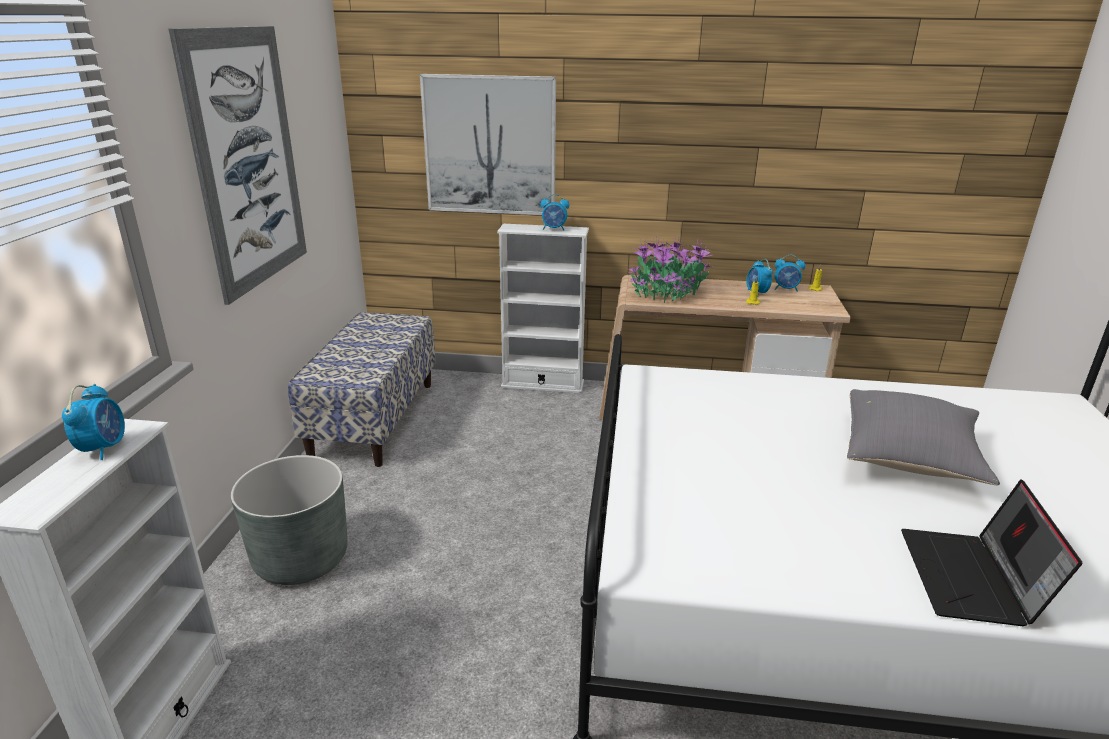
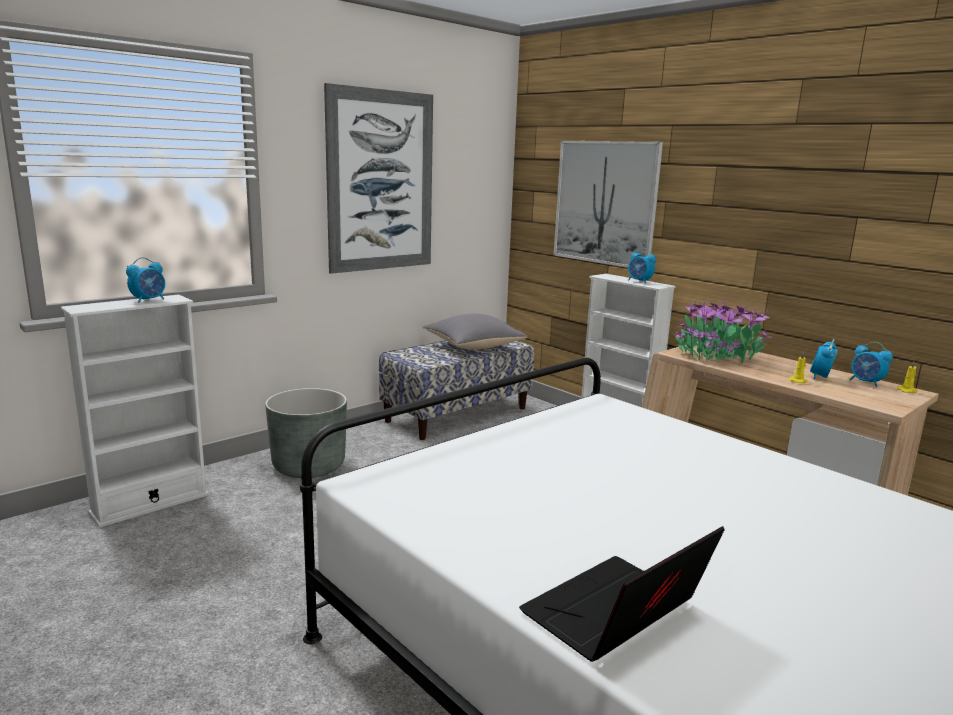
camera: 40 degrees right, 10 degrees down
grey pillow [847,389,1000,486] -> grey pillow moved to [423,314,528,349]

